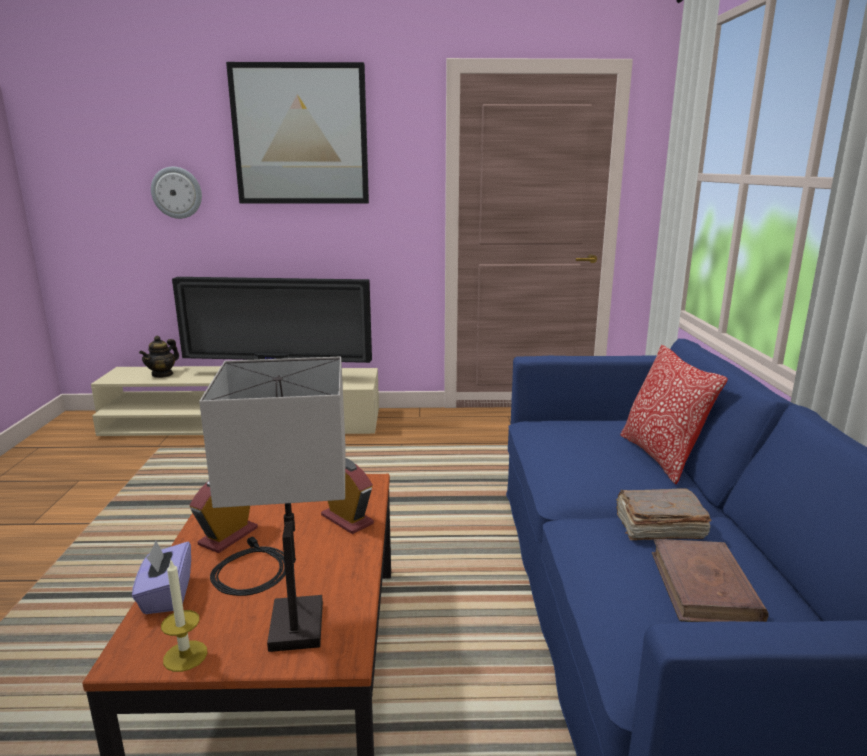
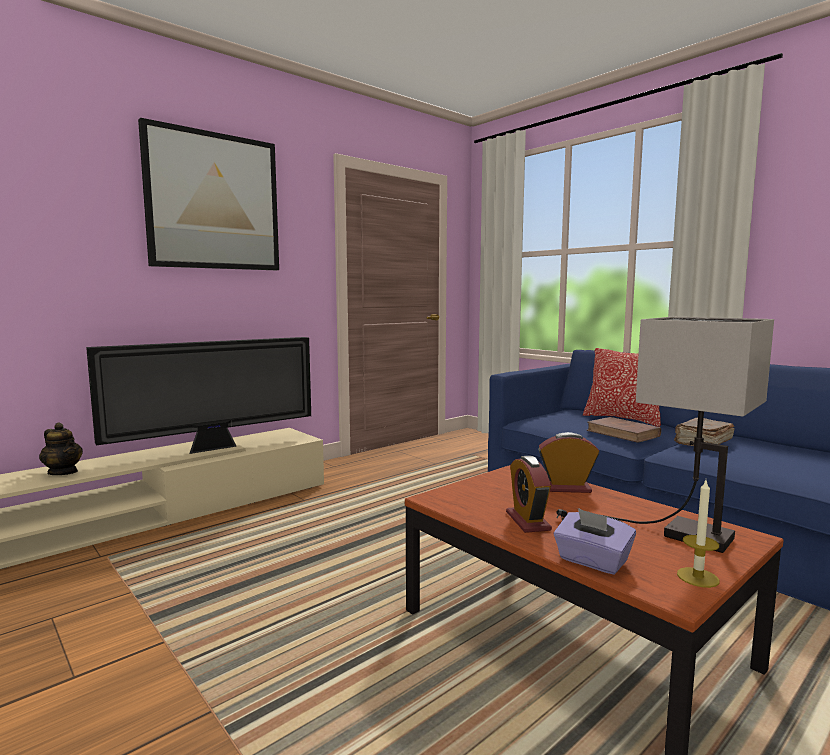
camera: 40 degrees left, 10 degrees down
teapot [139,336,179,378] -> teapot turned 45 degrees counterclockwise [39,423,83,475]
wall clock [151,167,202,219] -> none
brown book [652,539,768,622] -> brown book moved to [586,417,661,443]

